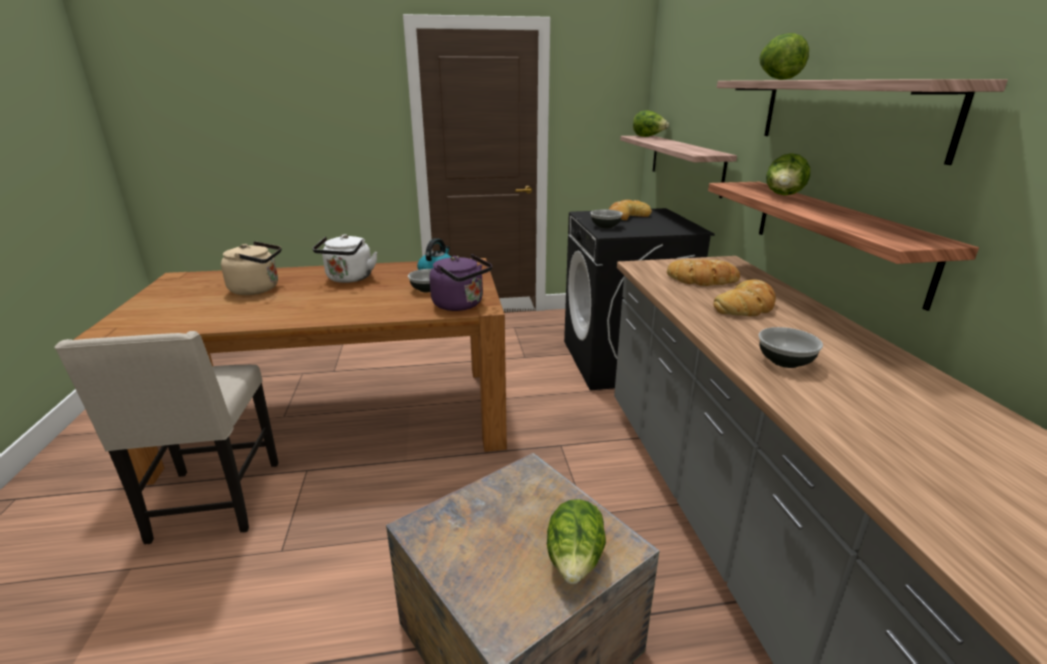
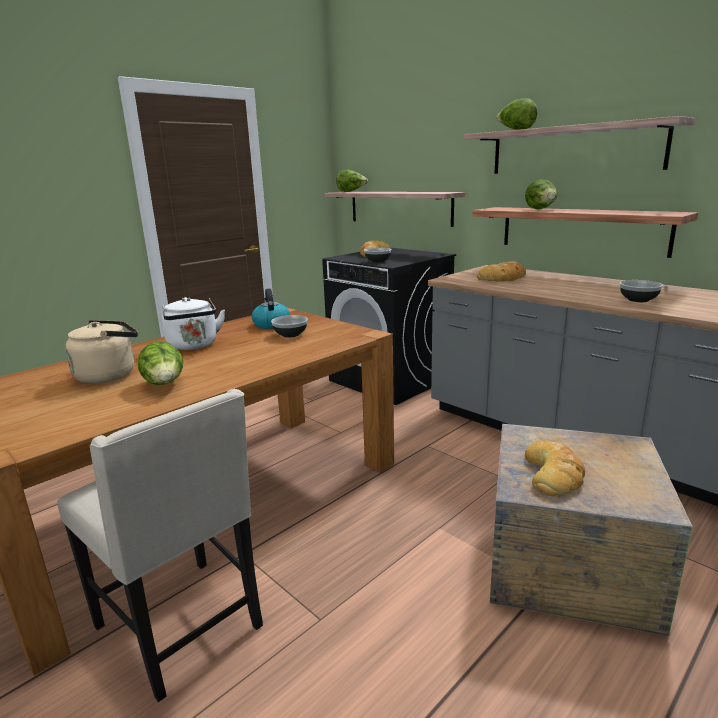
camera: 35 degrees left, 5 degrees down
purple kettle [430,254,492,311] -> none
lettuce [547,499,606,584] -> lettuce moved to [138,341,183,385]
bread [713,279,776,316] -> bread moved to [525,440,585,496]

